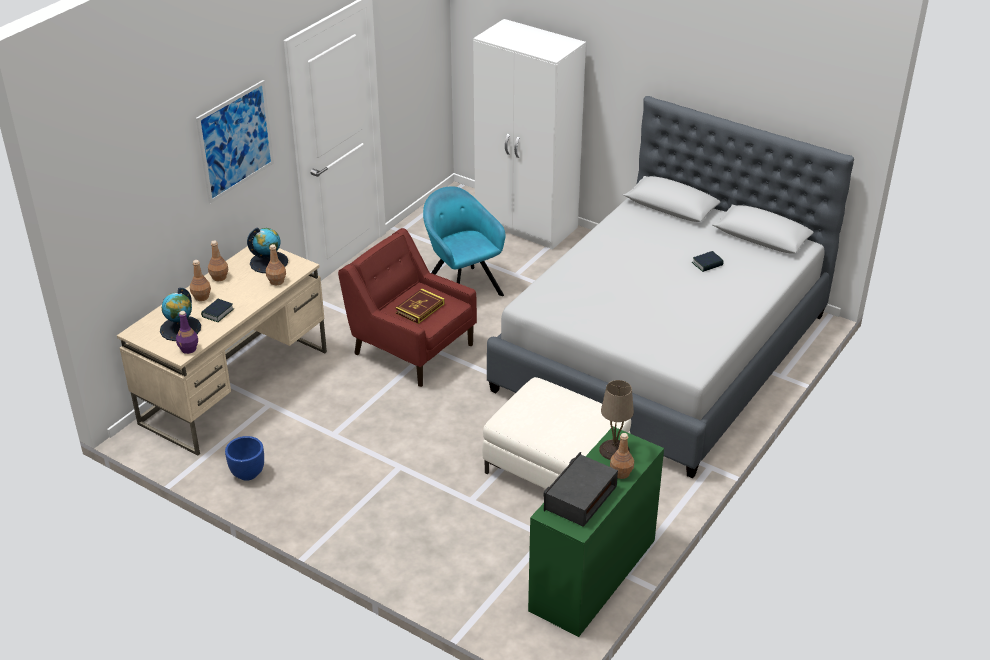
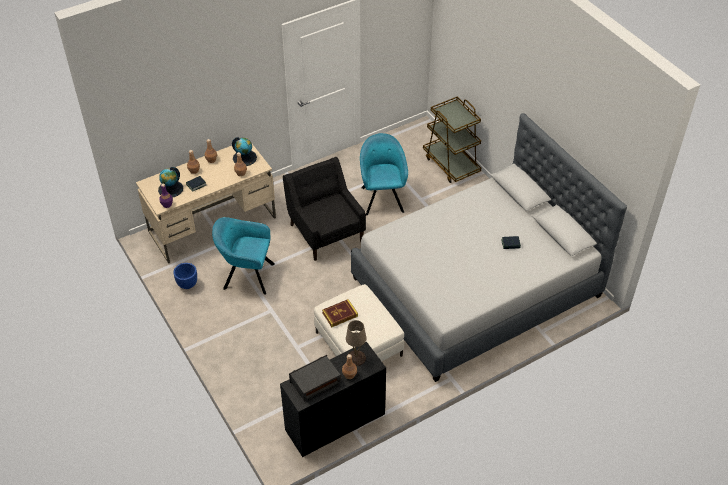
camera: 25 degrees right, 10 degrees up
picture [196,80,274,204] -> none
red armchair [338,228,477,387] -> black armchair [283,157,366,261]
book [395,289,445,324] -> book moved to [322,299,358,327]
white wardrobe [473,19,586,250] -> brown cart [423,97,481,183]
green desk [528,427,664,637] -> black desk [280,342,386,457]
none -> turquoise armchair [212,217,275,295]

